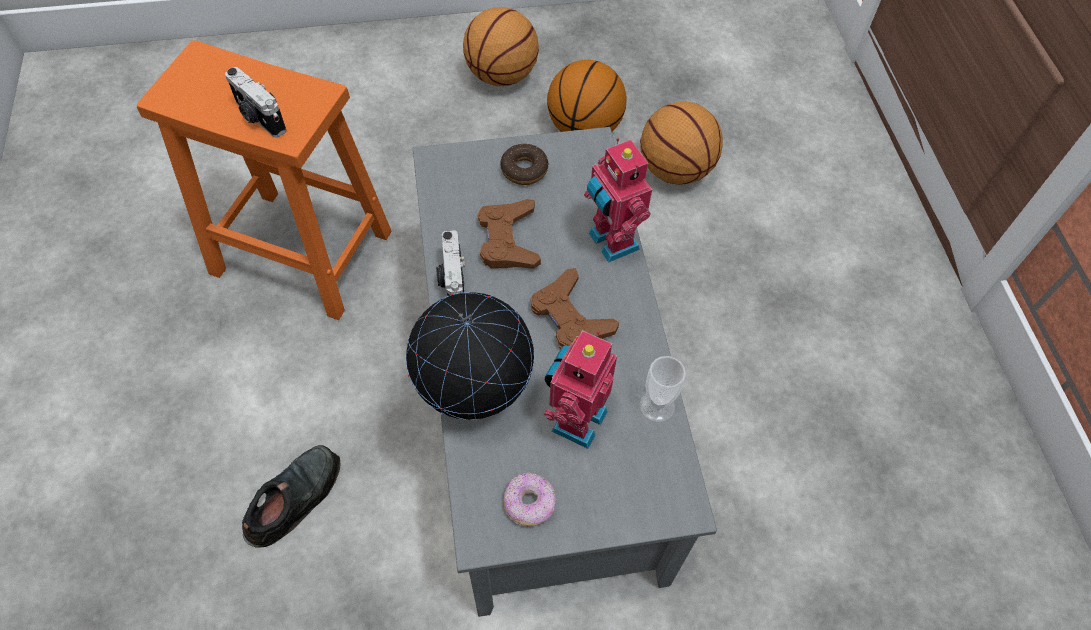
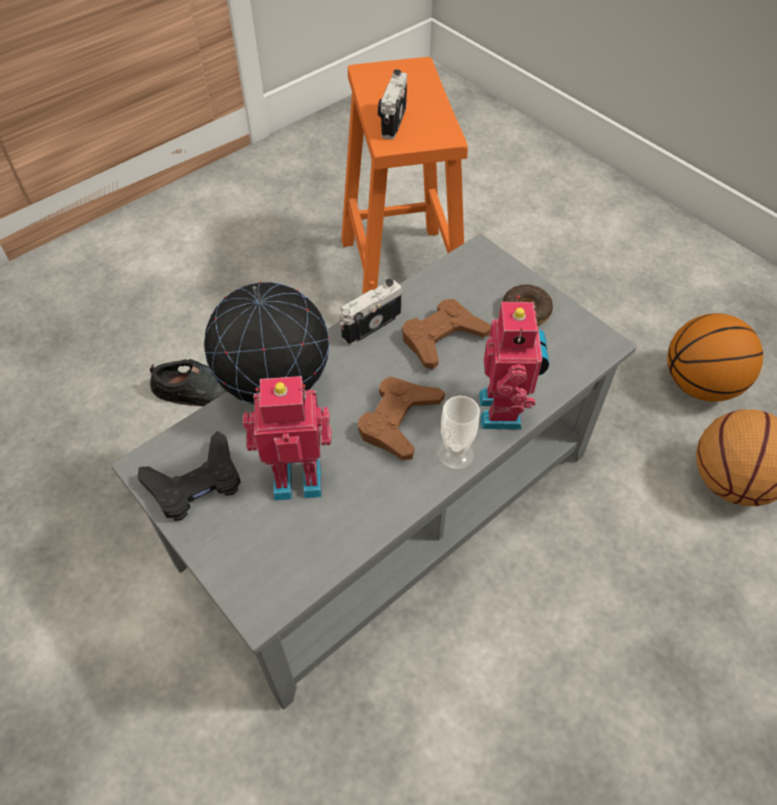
camera: 60 degrees right, 5 degrees down
basketball [463,7,539,86] -> none
donut [503,472,557,527] -> black game controller [138,431,241,521]
toy robot [584,138,652,263] -> toy robot turned 150 degrees clockwise [479,296,549,429]
cup [639,356,686,422] -> cup moved to [437,396,480,470]

